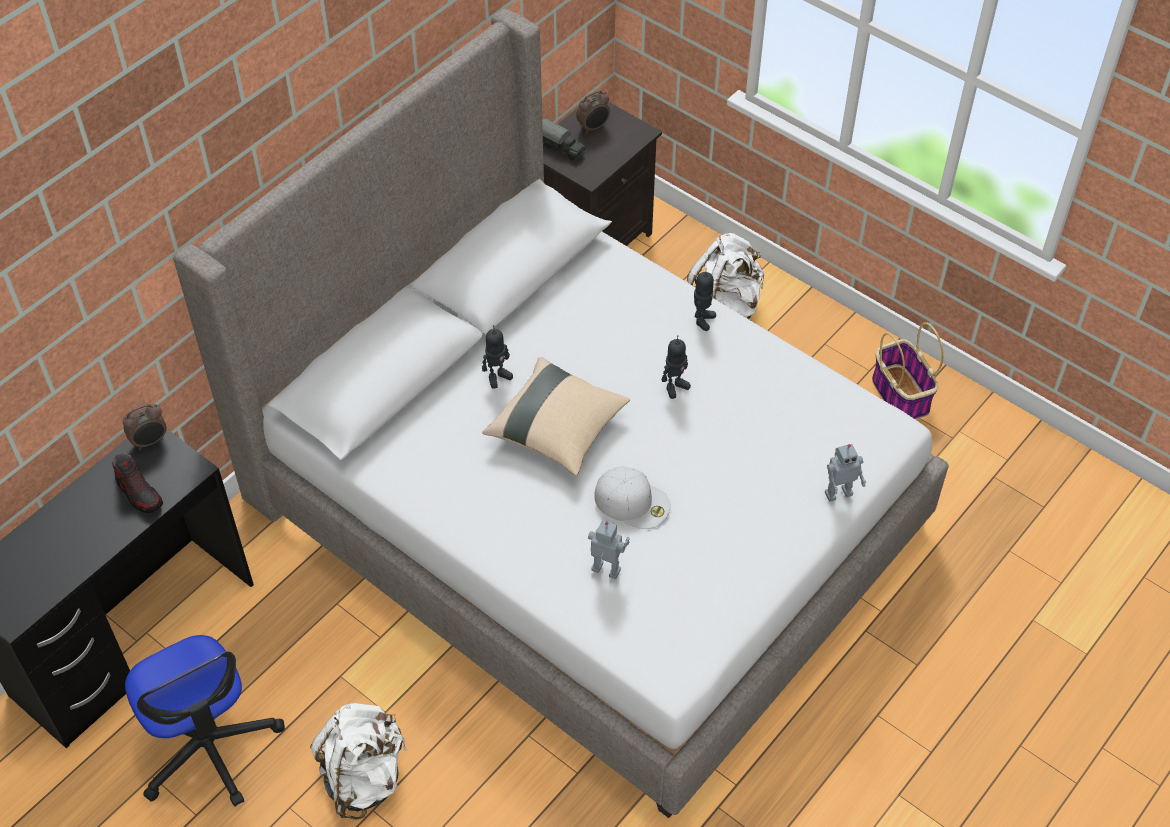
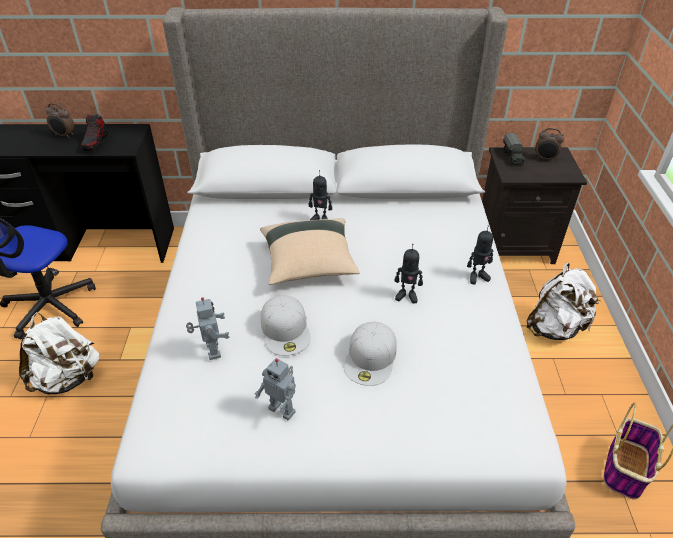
camera: 50 degrees right, 10 degrees down
alarm clock [123,404,167,450] -> alarm clock moved to [45,103,75,138]
toy robot [825,444,866,502] -> toy robot moved to [255,358,296,420]
none -> white cap [344,322,397,386]

